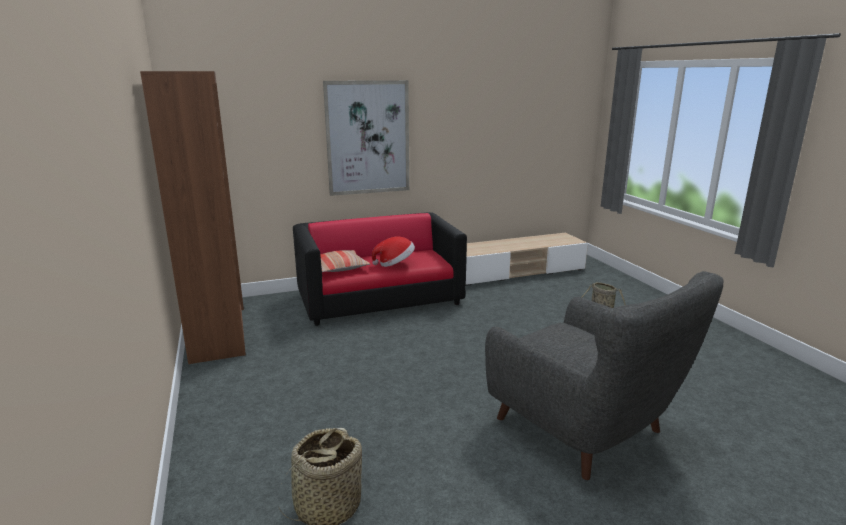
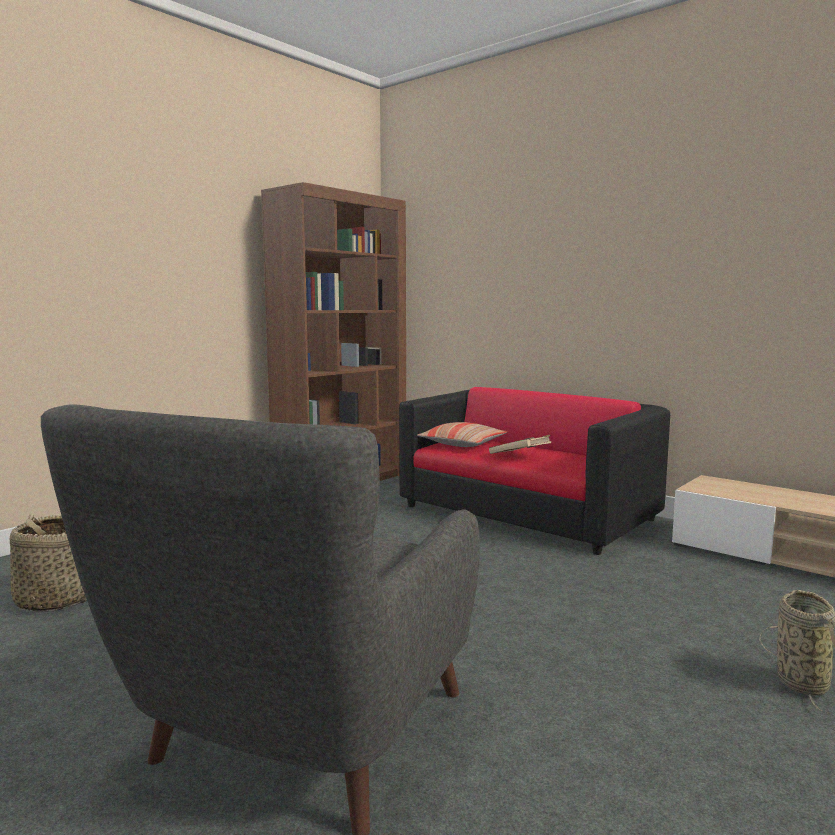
camera: 60 degrees right, 10 degrees down
picture [323,80,409,196] -> none
hat [372,236,415,267] -> beige book [489,435,551,454]

